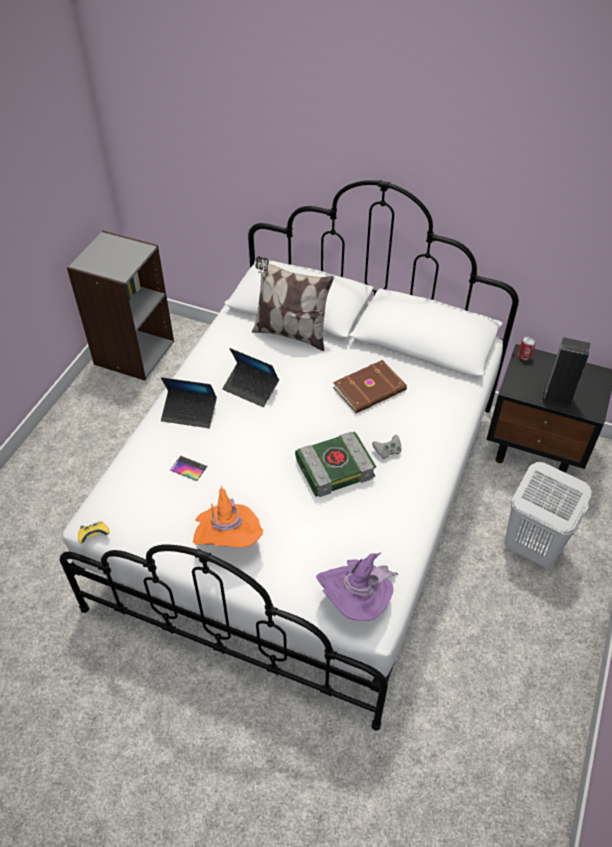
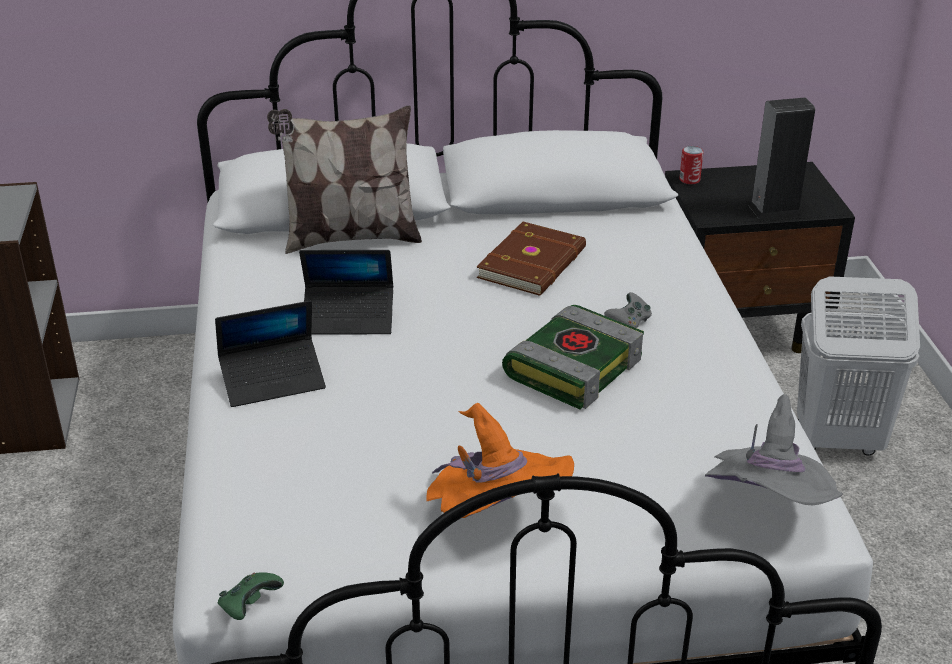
camera: 30 degrees left, 15 degrees down
yellow game controller [78,521,110,544] -> green game controller [218,572,284,620]
phone [170,456,207,481] -> none
purple hat [316,552,398,621] -> grey hat [705,394,843,505]

